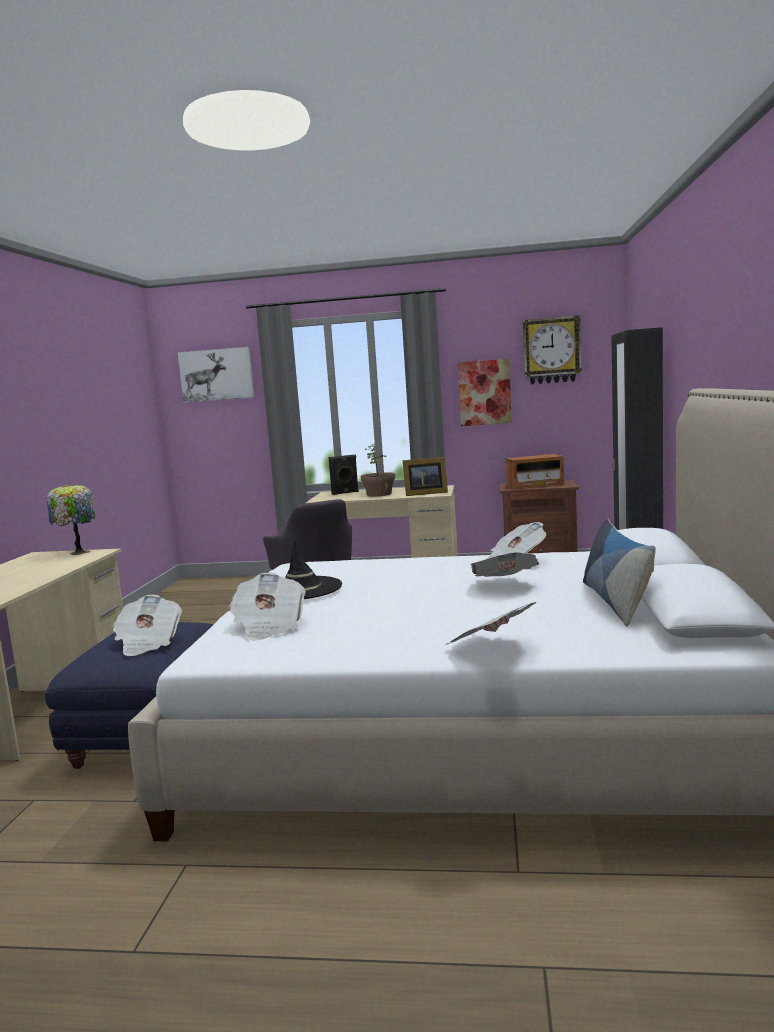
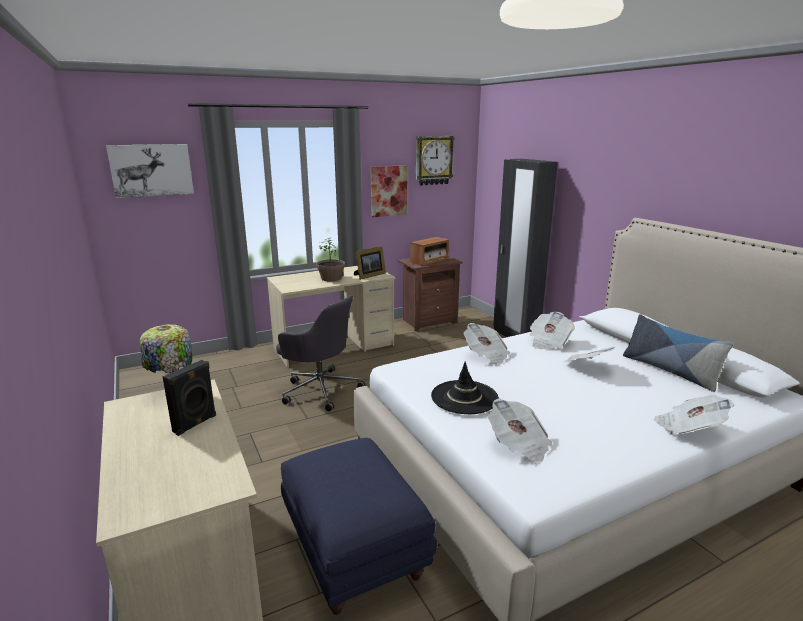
camera: 35 degrees left, 10 degrees up
newspaper [112,595,182,656] -> newspaper moved to [464,323,510,365]
black speaker [329,455,359,495] -> black speaker moved to [162,360,216,436]

